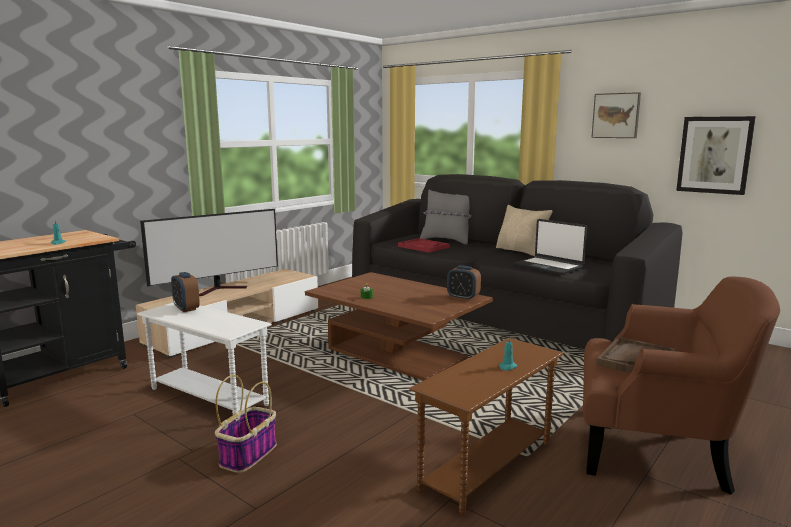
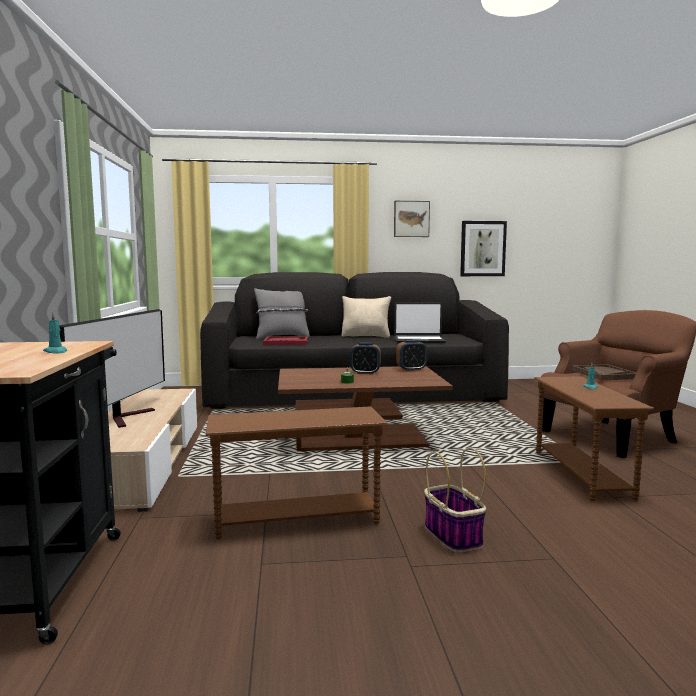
camera: 45 degrees left, 5 degrees down
white side table [137,302,272,415] -> brown side table [206,406,388,539]
alarm clock [171,272,200,312] -> alarm clock moved to [350,342,381,374]

